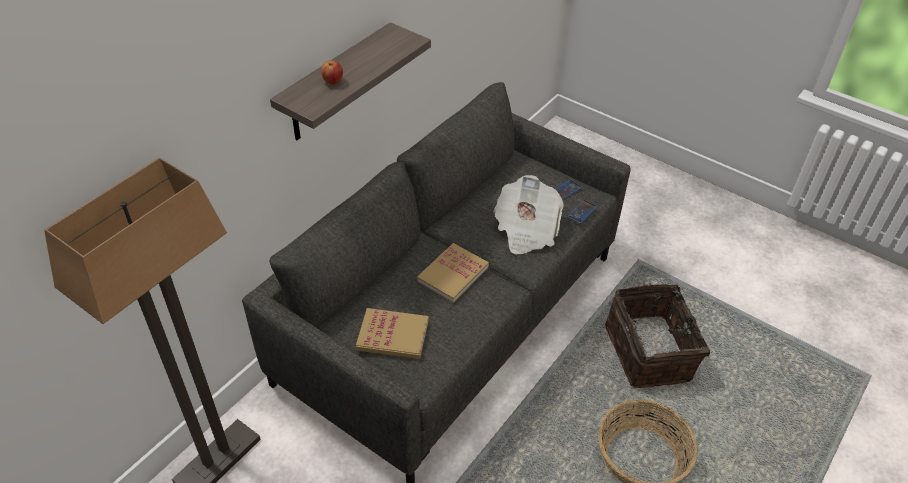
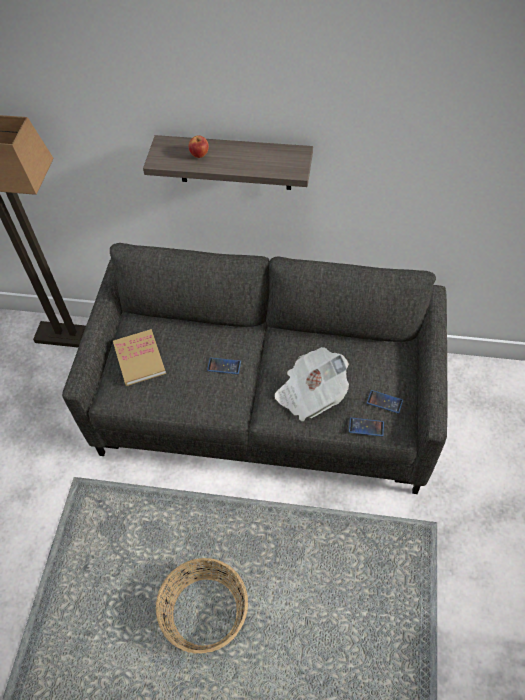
camera: 65 degrees right, 10 degrees up
book [417,243,489,303] -> phone [207,358,241,374]
basket [605,283,710,388] -> none

